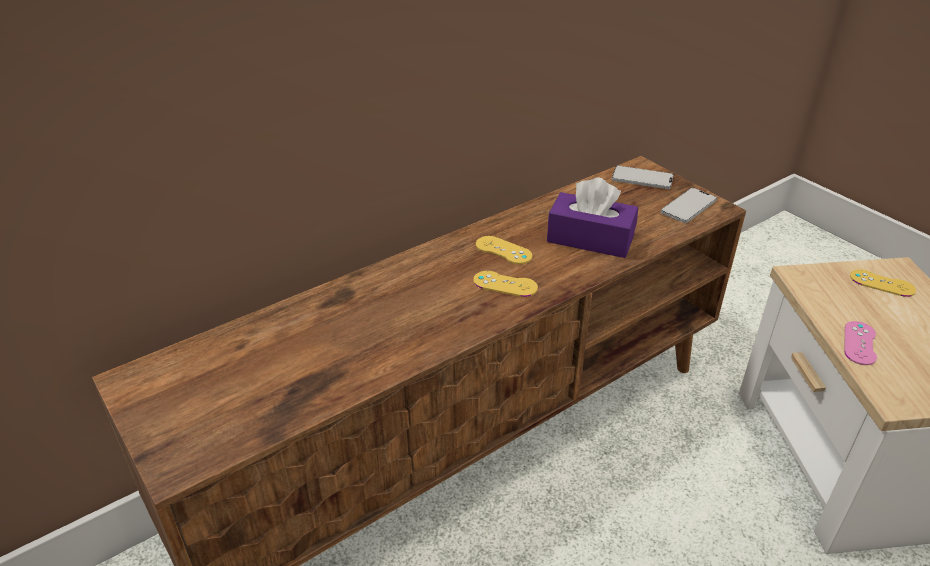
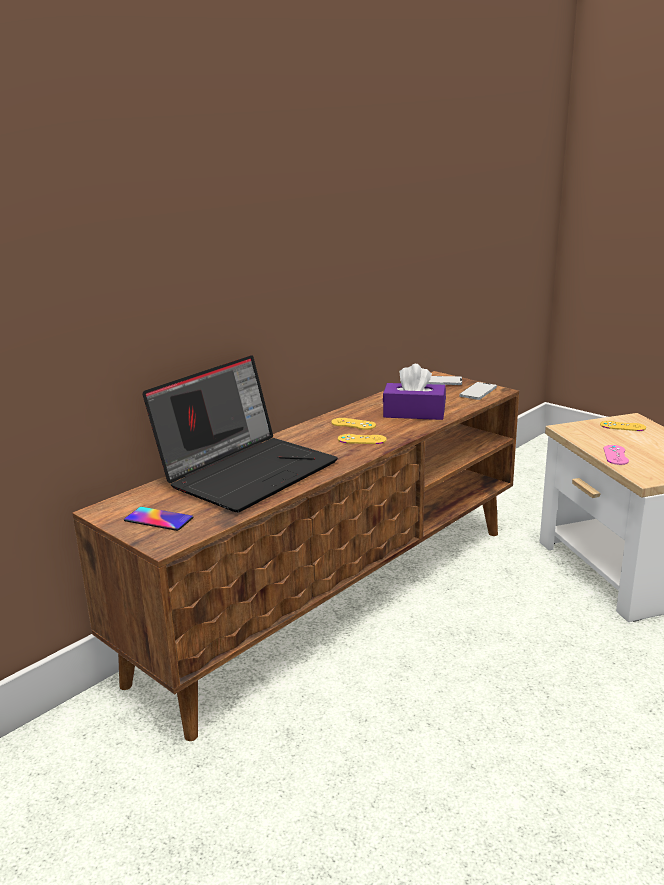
camera: 10 degrees left, 15 degrees down
none -> phone [124,507,193,531]
none -> laptop [142,355,338,512]

